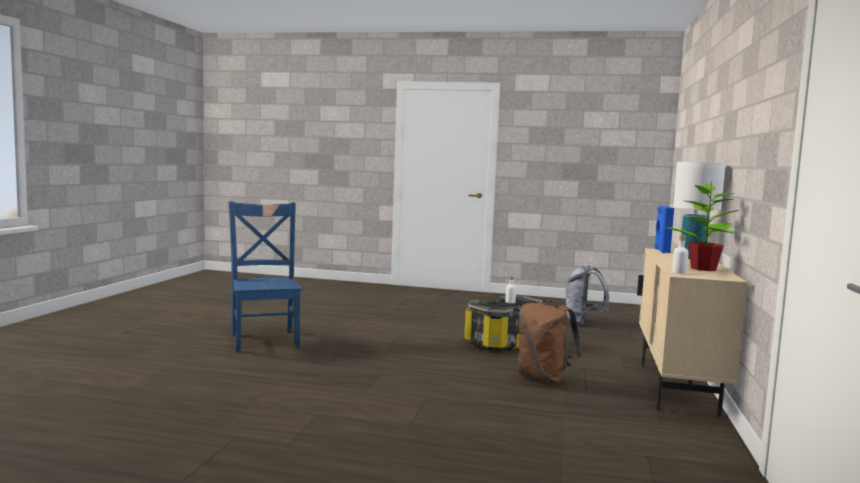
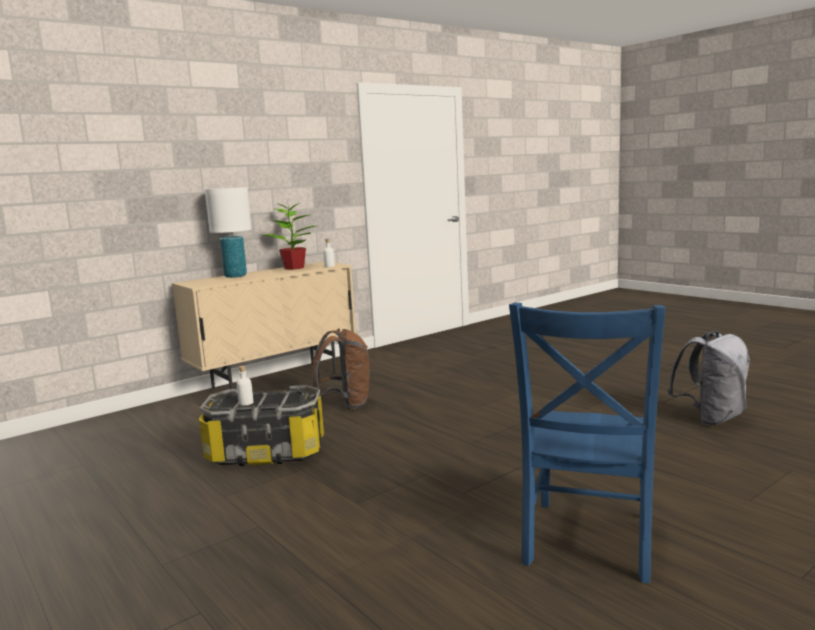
camera: 140 degrees left, 5 degrees up
grey backpack [566,265,609,324] -> grey backpack moved to [667,331,750,425]
blue speaker [654,205,674,253] -> none

